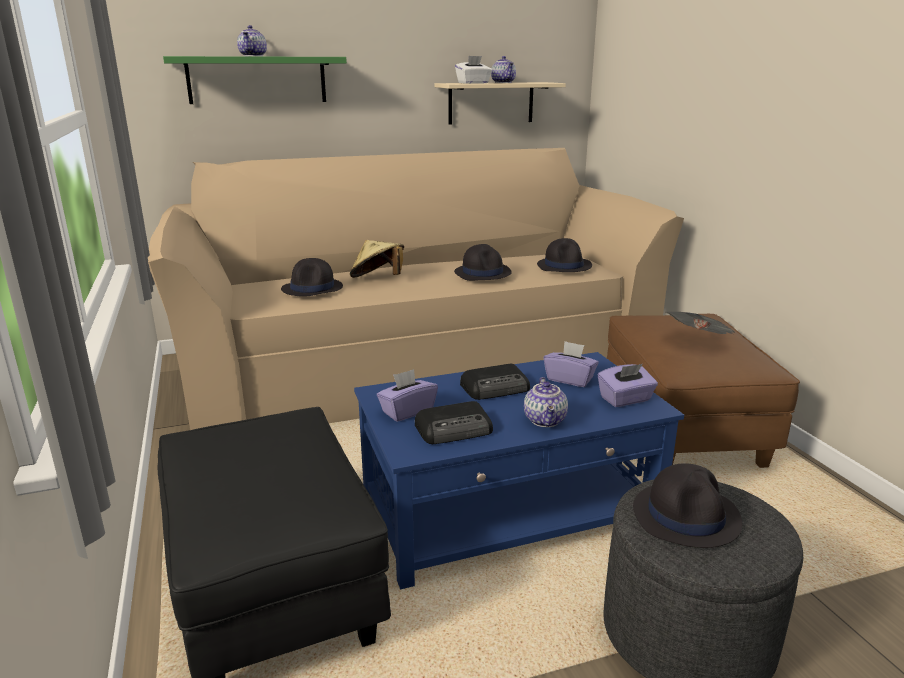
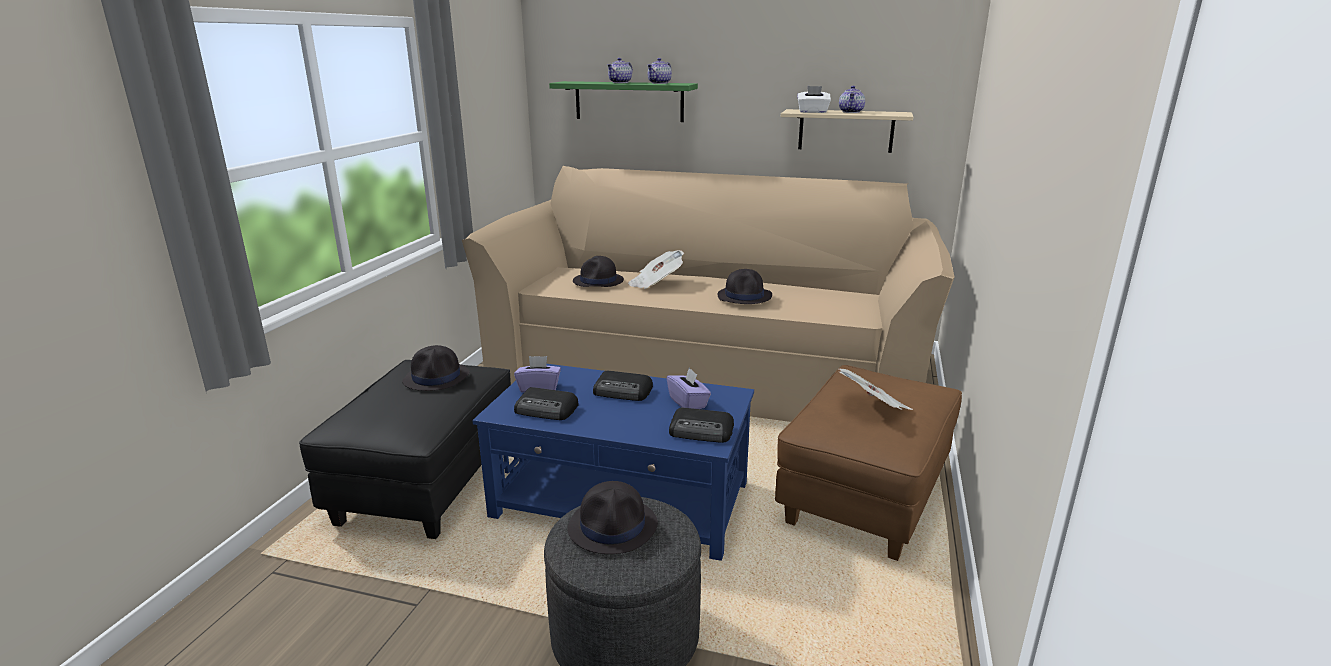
camera: 35 degrees right, 0 degrees up
beige hat [350,240,404,278] -> newspaper [628,250,684,289]
teapot [524,377,568,427] -> teapot moved to [647,58,672,84]
black hat [537,238,592,272] -> black hat moved to [402,345,470,391]
purple tissue box [598,364,658,407] -> radio [669,408,734,443]

